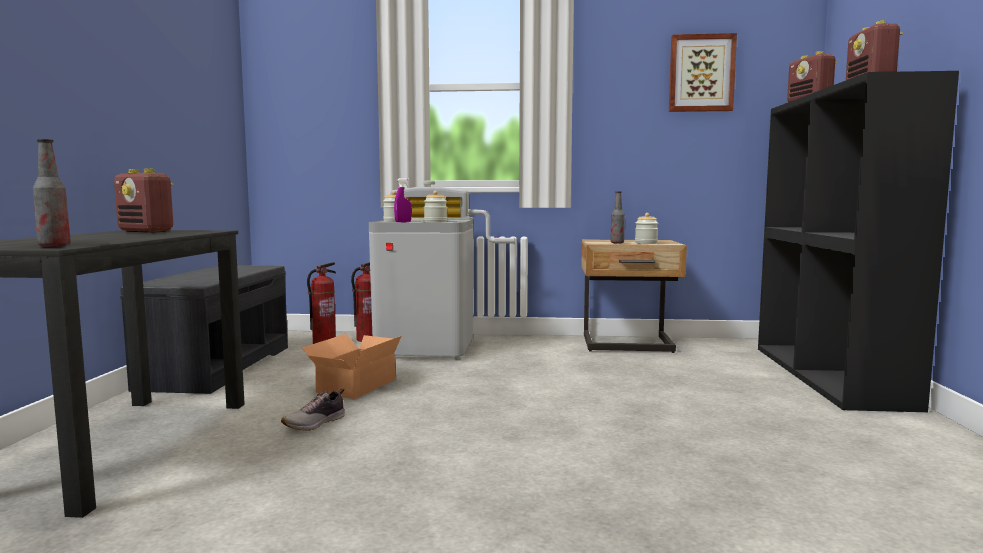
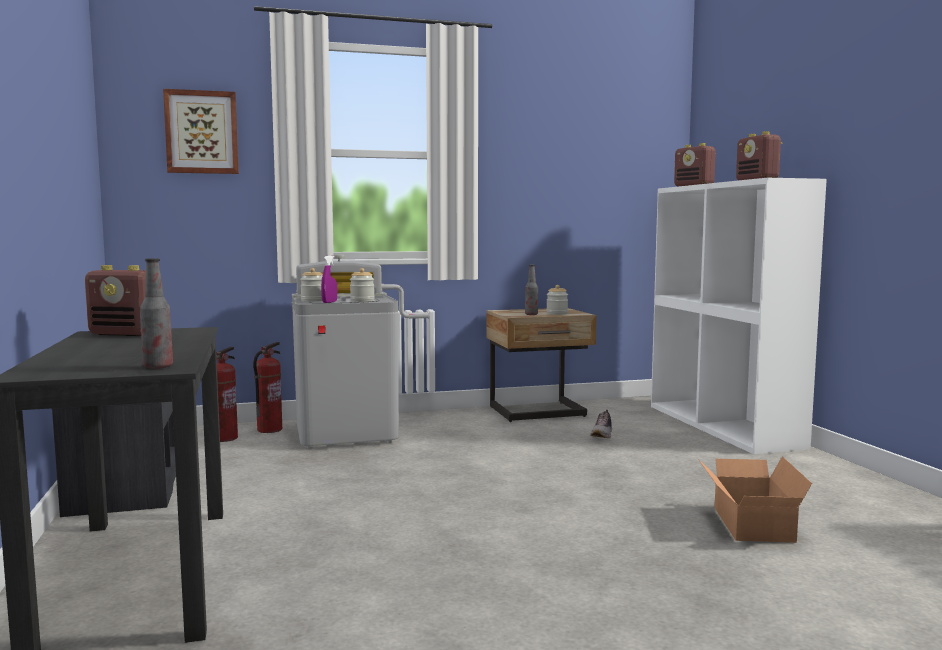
camera: 20 degrees left, 0 degrees up
shoe [281,389,345,431] -> shoe moved to [590,410,612,438]
cardboard box [302,334,401,399] -> cardboard box moved to [698,456,812,543]
picture [669,33,737,112] -> picture moved to [163,89,239,174]
black bookcase [758,71,959,412] -> white bookcase [651,178,827,454]

